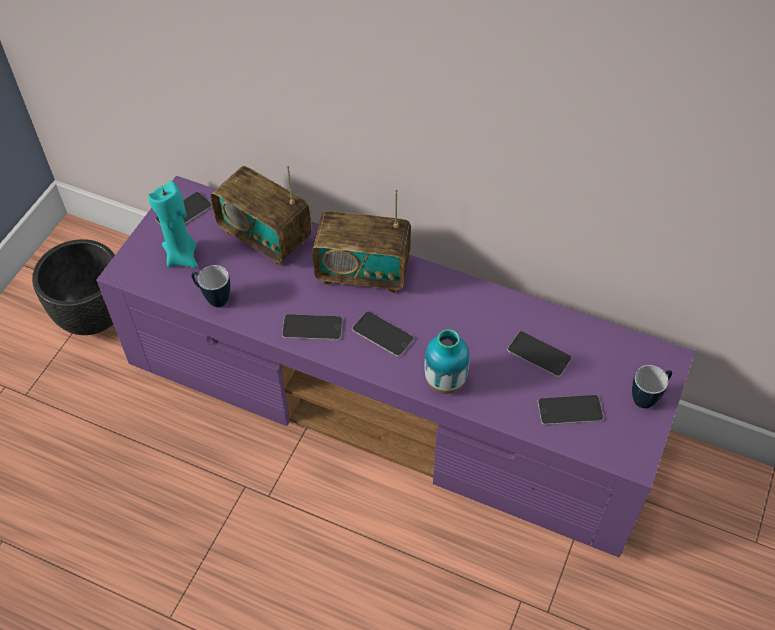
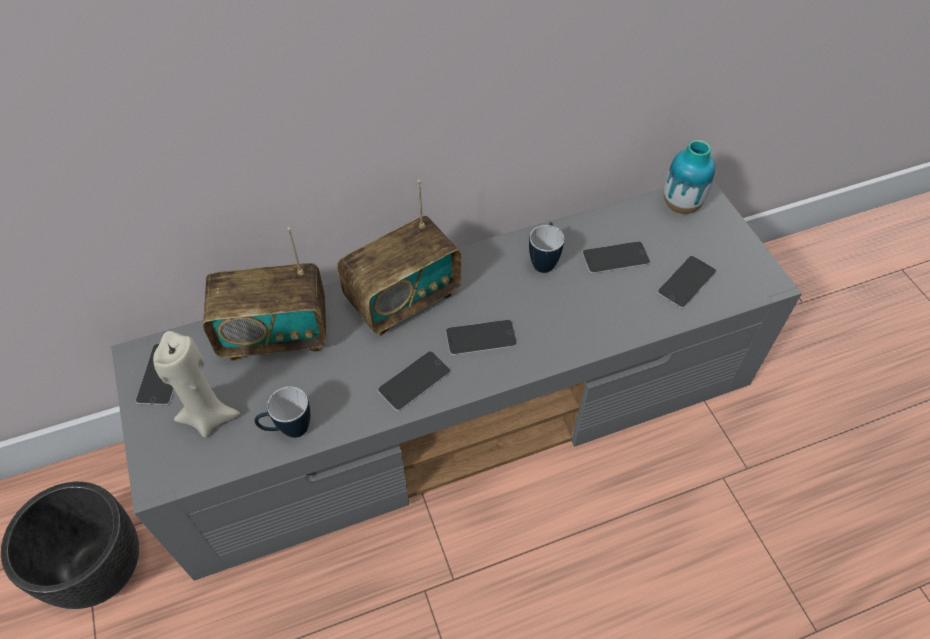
camera: 45 degrees left, 0 degrees up
purple tv stand [96,176,695,558] -> grey tv stand [111,181,802,581]
turquoise candle [148,181,198,268] -> beige candle [153,331,240,438]
vase [424,329,469,394] -> vase moved to [664,140,715,214]
mug [632,365,672,409] -> mug moved to [529,222,564,273]

